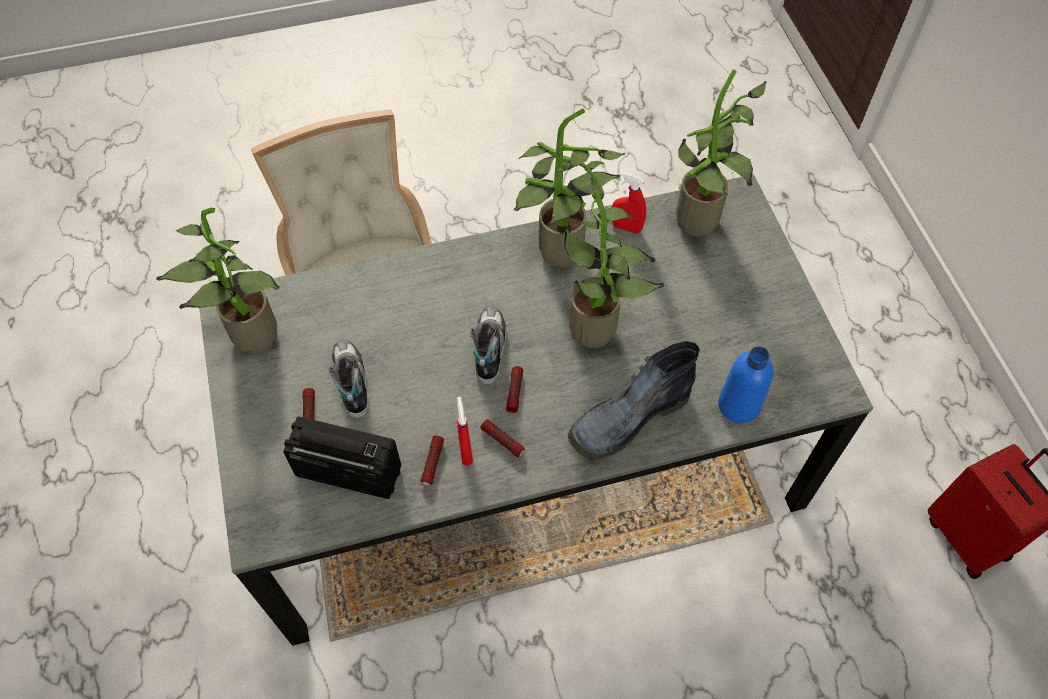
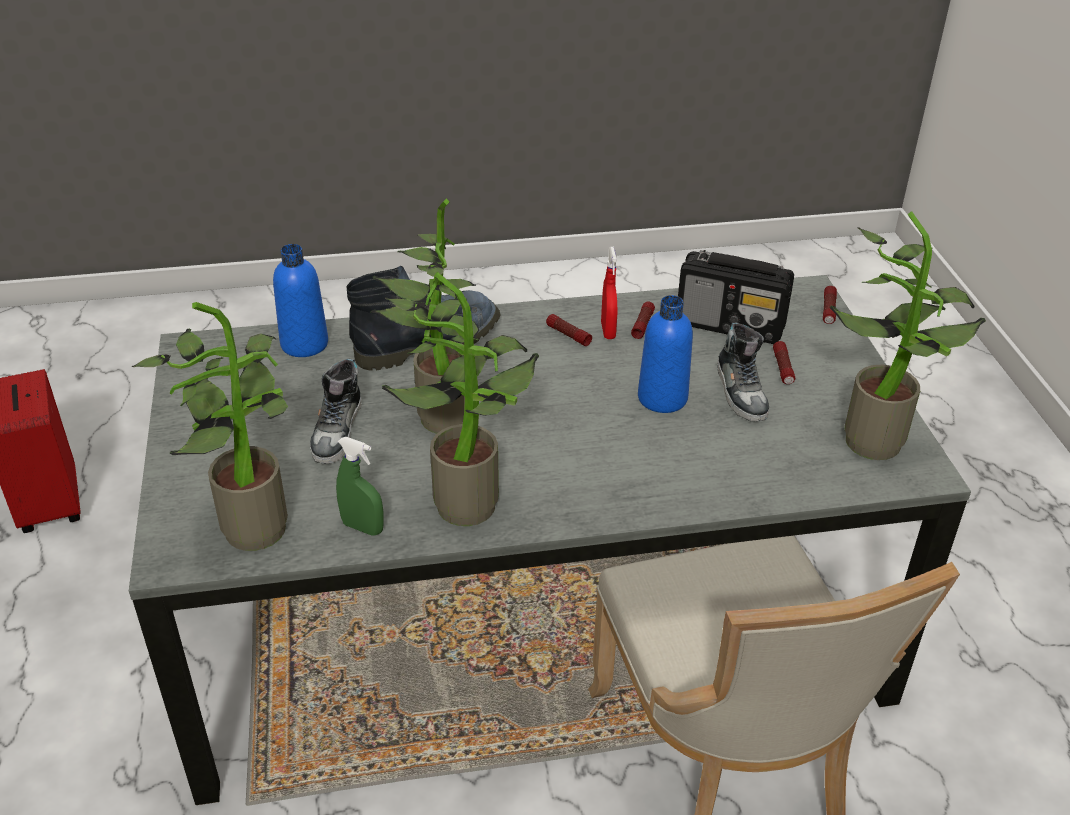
camera: 175 degrees left, 20 degrees down
shoe [470,306,507,384] -> shoe moved to [310,359,362,464]
flashlight [506,366,523,413] -> flashlight moved to [823,286,837,324]
red spray bottle [612,172,646,233] -> green spray bottle [336,437,384,536]
none -> blue bottle [638,295,693,413]

